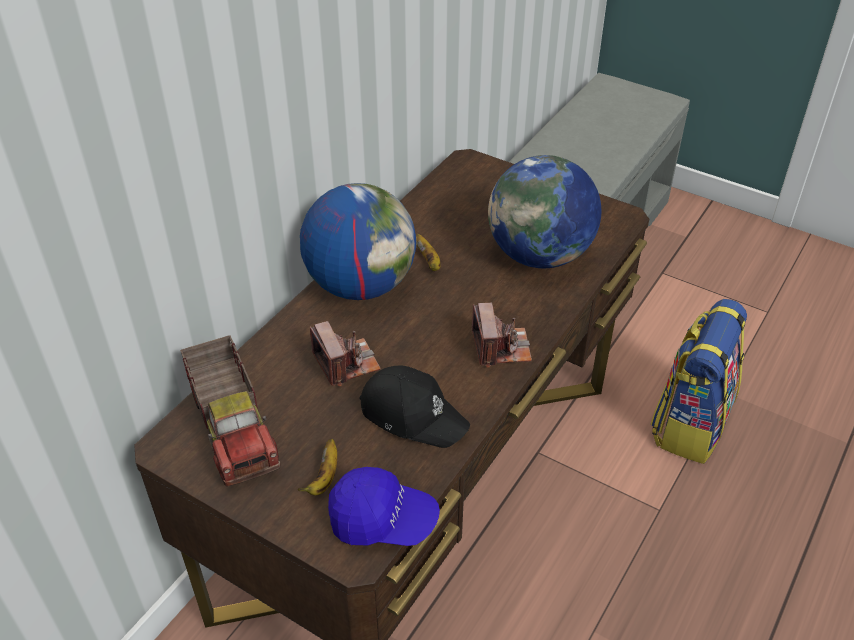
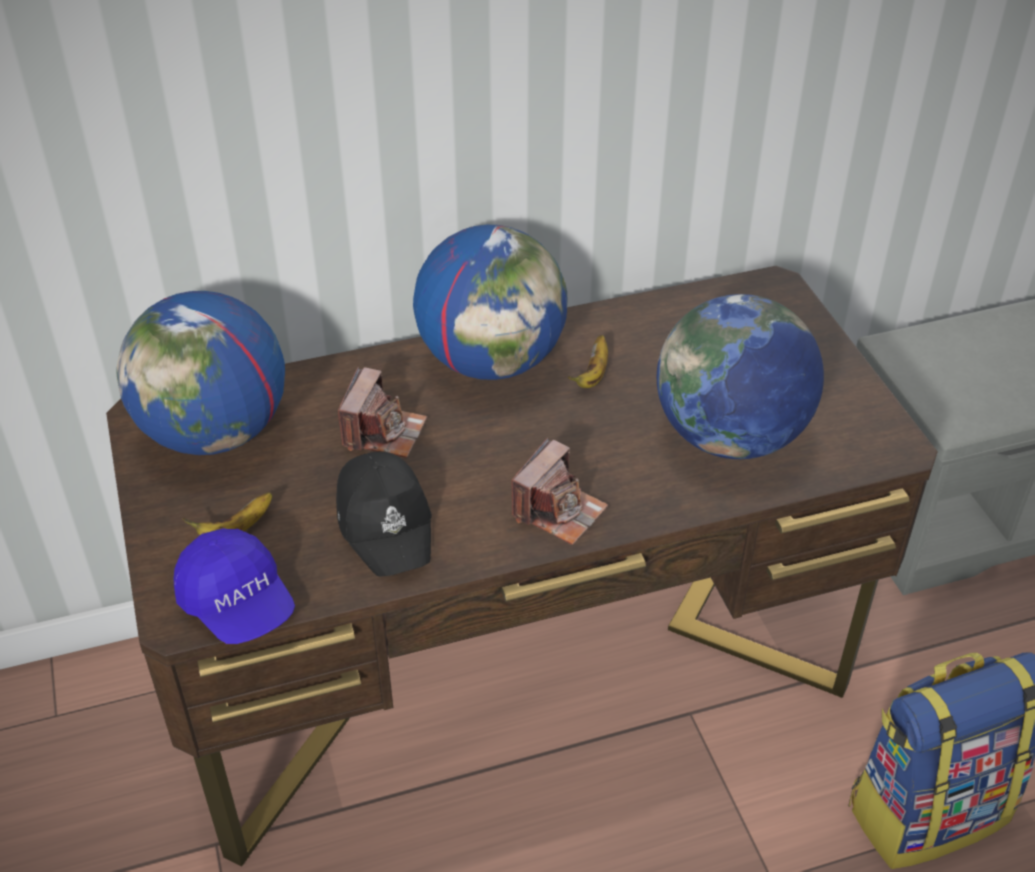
camera: 40 degrees right, 0 degrees up
toy truck [180,335,280,486] -> globe [117,291,285,455]

